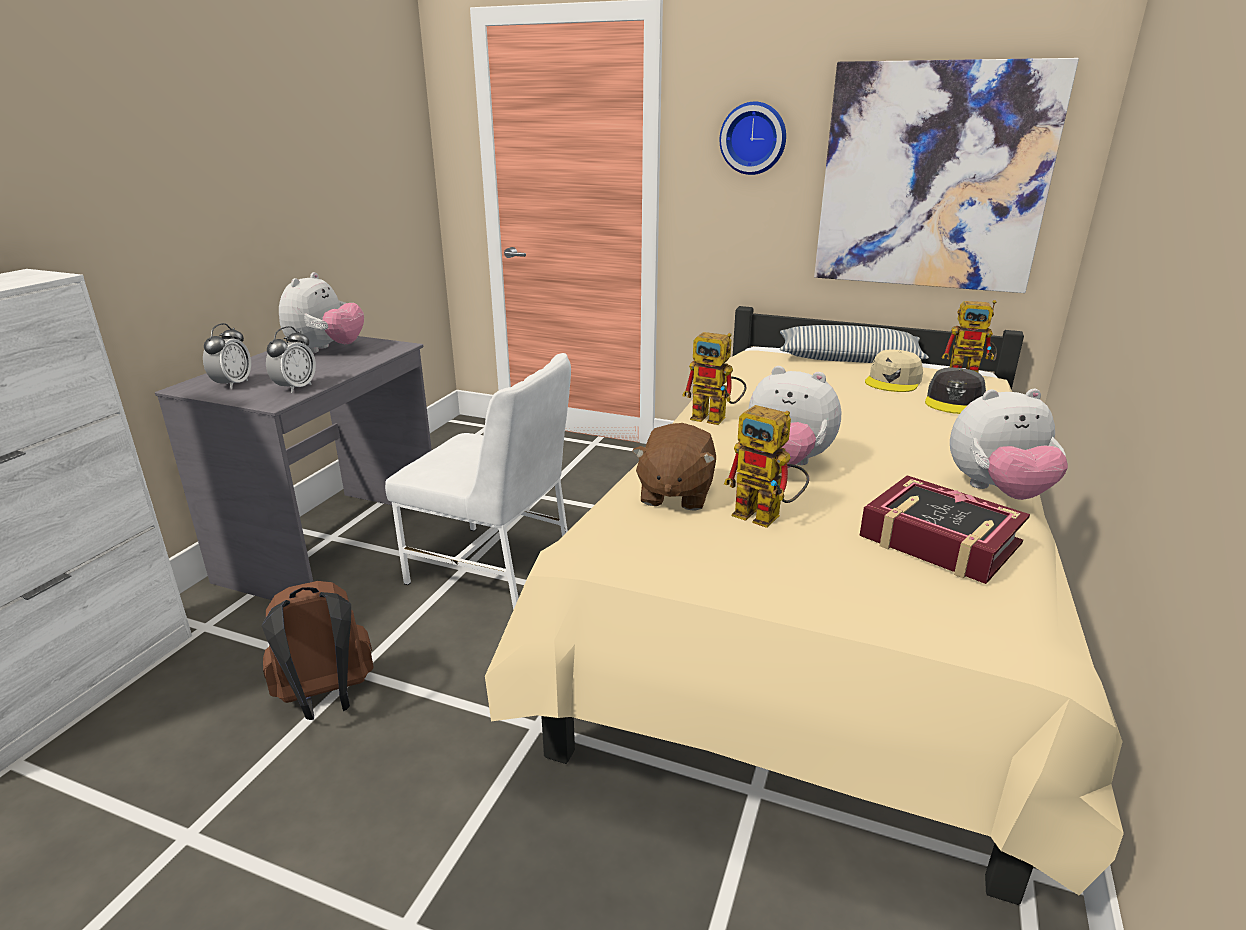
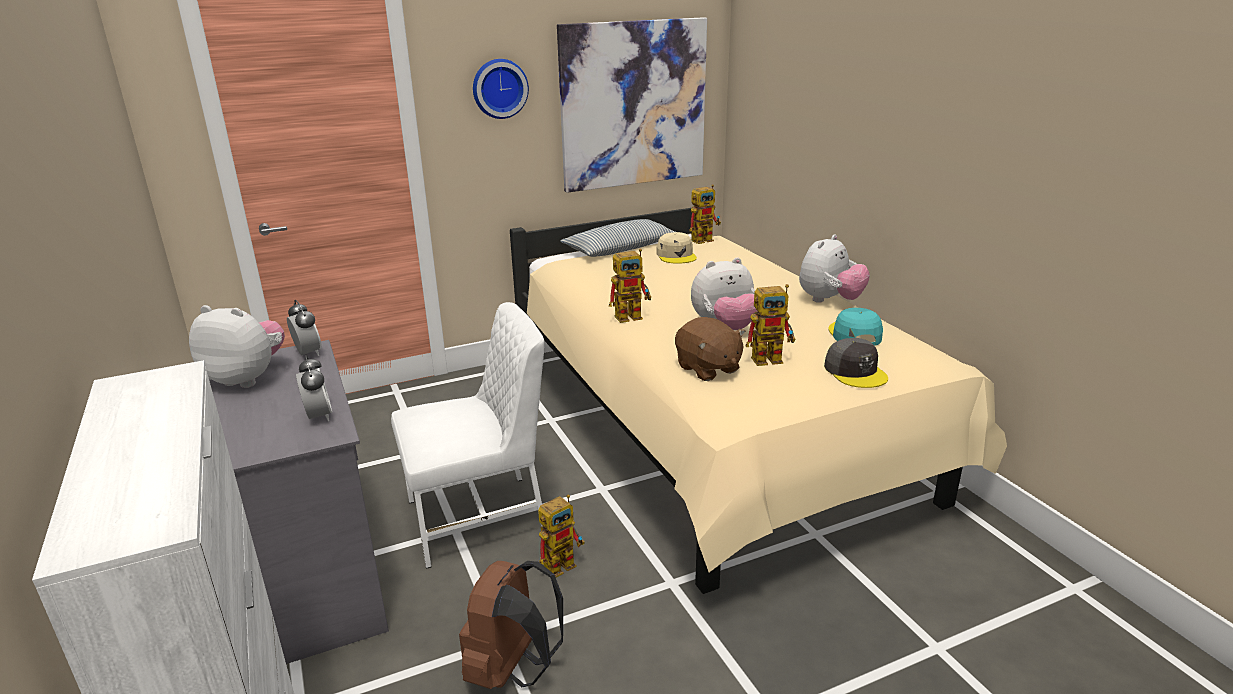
camera: 45 degrees left, 0 degrees up
alarm clock [203,323,251,389] -> alarm clock moved to [287,300,322,356]
plush toy [279,272,364,353] -> plush toy turned 45 degrees counterclockwise [189,305,285,388]
book [859,476,1030,584] -> turquoise cap [828,308,883,346]
grey cap [925,367,986,414] -> grey cap moved to [824,338,888,388]
none -> toy robot [538,494,585,578]

